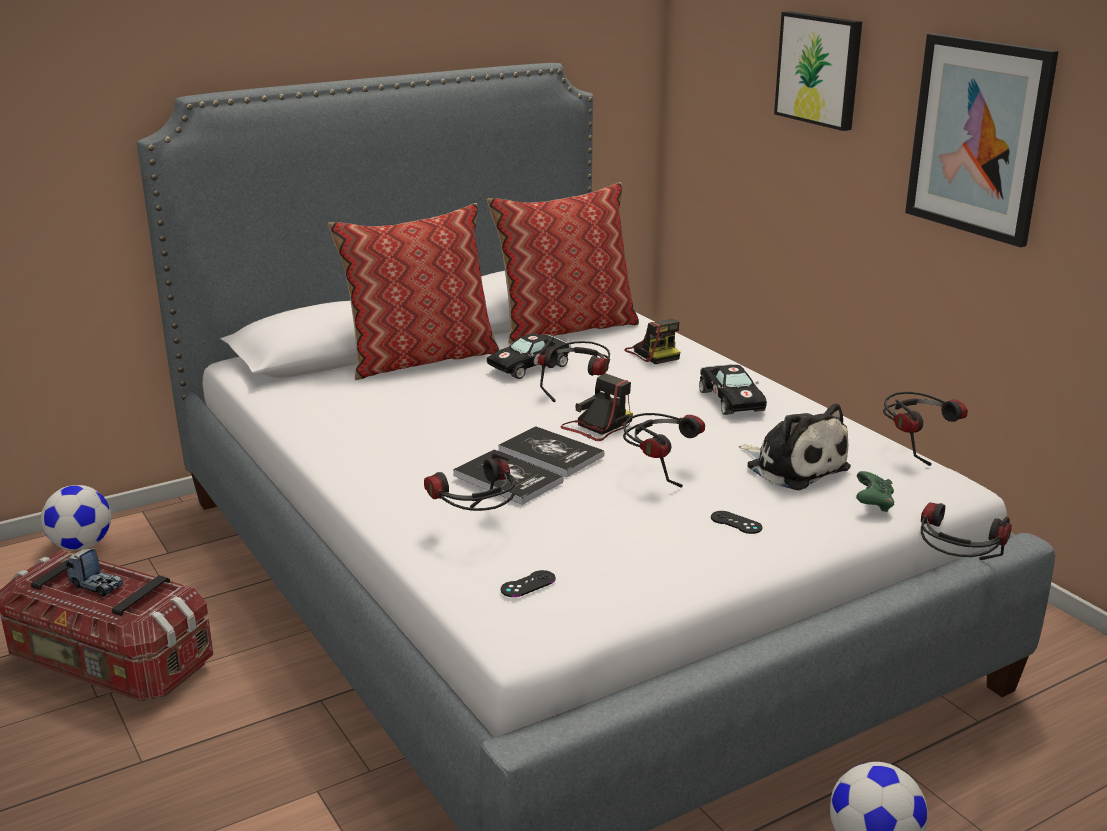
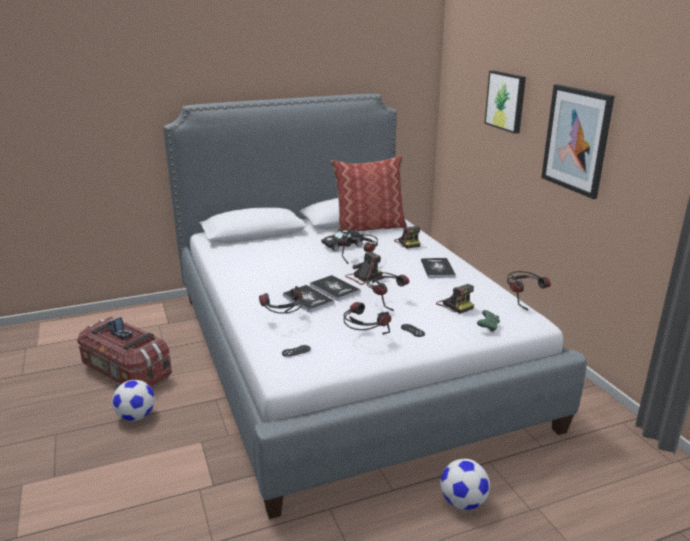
camera: 10 degrees right, 0 degrees up
football [41,485,111,550] -> football moved to [112,380,155,421]
pillow [328,203,499,380] -> none
black toy car [699,364,767,415] -> book [421,258,456,278]
plush toy [739,403,851,491] -> camera [436,284,474,314]
headphones [921,503,1012,560] -> headphones moved to [343,302,391,335]

